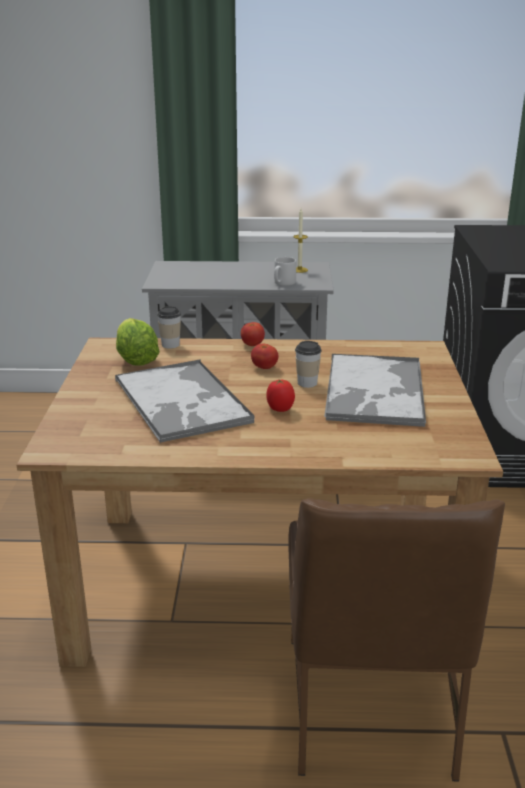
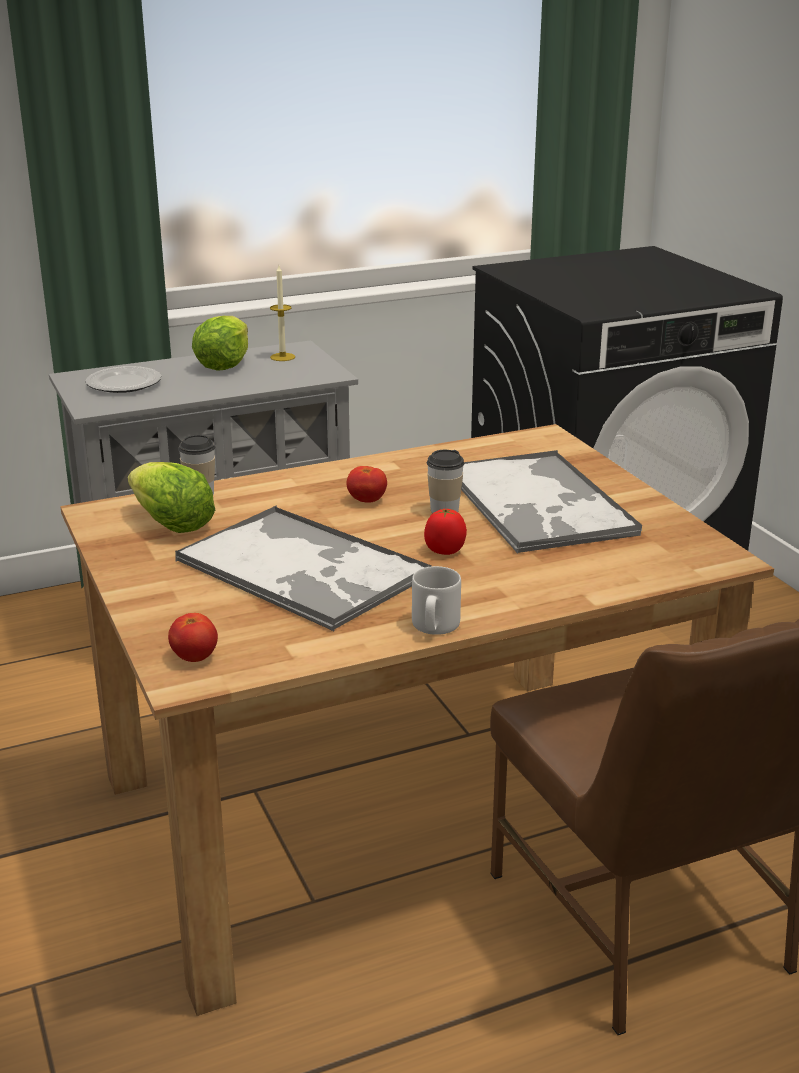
camera: 25 degrees left, 0 degrees up
tomato [241,322,265,346] -> tomato moved to [168,613,218,662]
grey mug [274,257,296,286] -> grey mug moved to [412,566,461,635]
none -> plate [86,366,161,393]
none -> lettuce [192,316,248,371]

